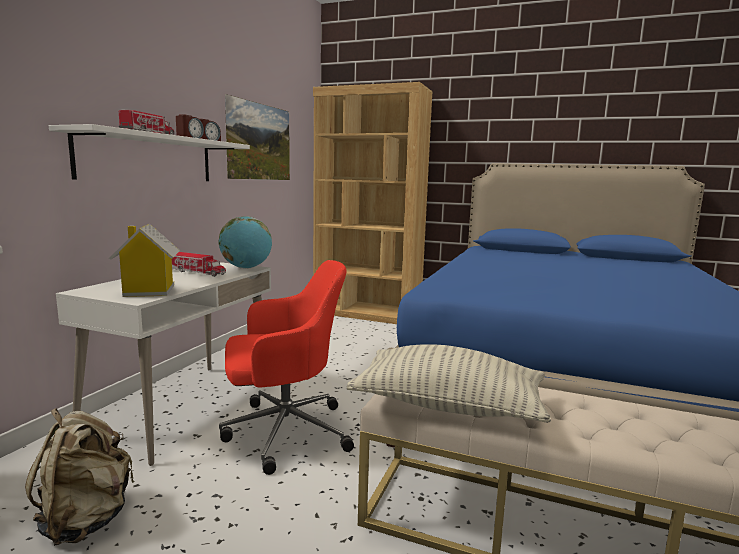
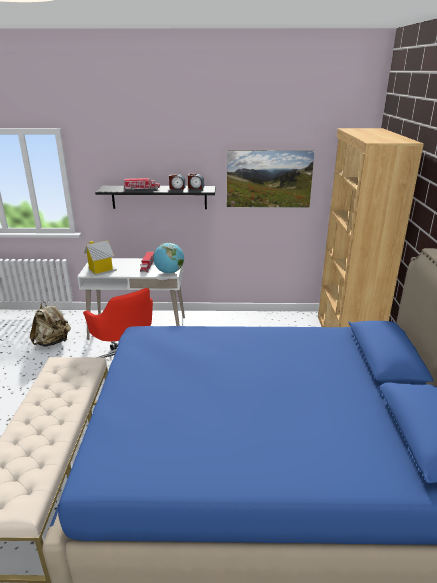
camera: 70 degrees right, 15 degrees up
white shelf [49,124,250,181] -> black shelf [95,186,215,209]
pillow [346,344,551,423] -> none

